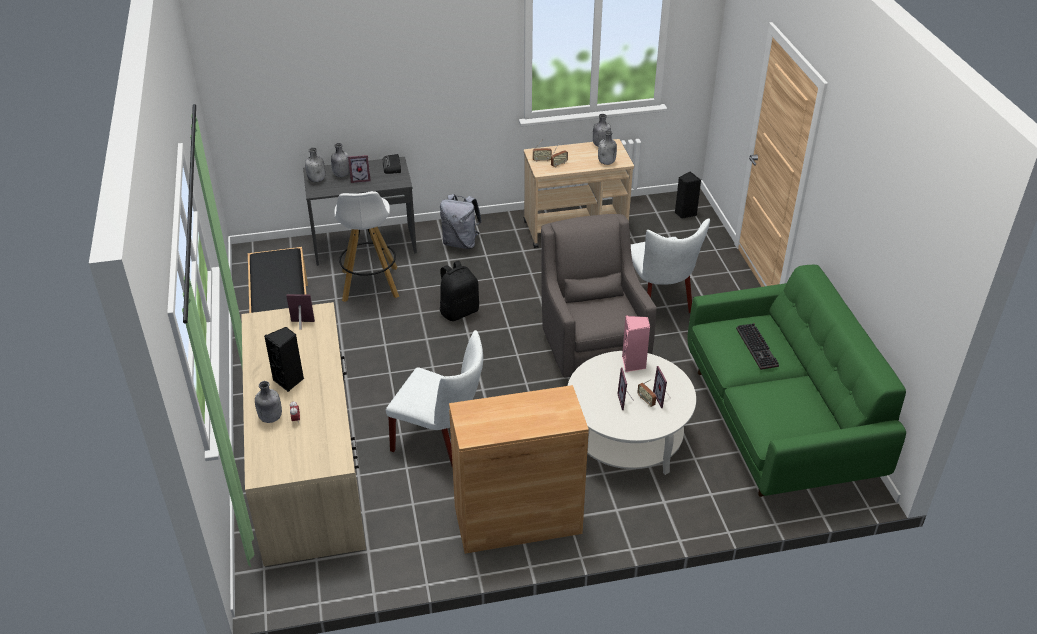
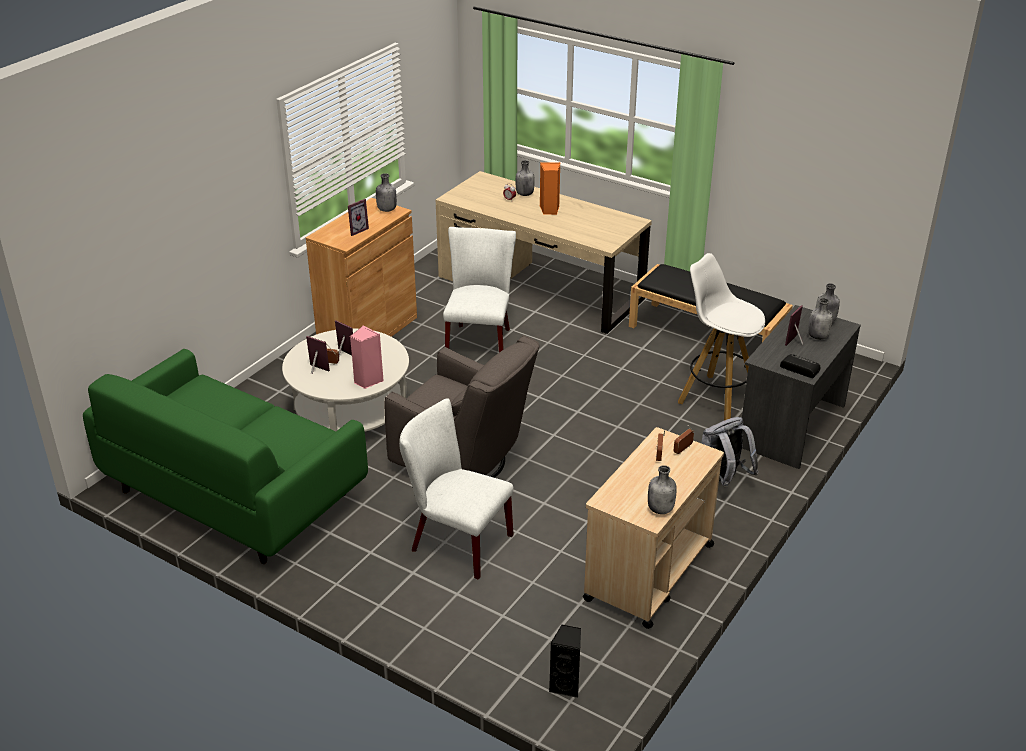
camera: 135 degrees right, 5 degrees down
black speaker [264,327,304,392] -> orange speaker [540,162,560,215]
picture frame [286,294,315,329] -> picture frame moved to [348,199,369,236]
white chair [386,330,483,468] -> white chair turned 120 degrees clockwise [443,227,516,352]
black backpack [440,261,479,321] -> none
grey bottle [598,130,617,165] -> grey bottle moved to [376,173,397,212]
keyboard [736,323,779,370] -> none

